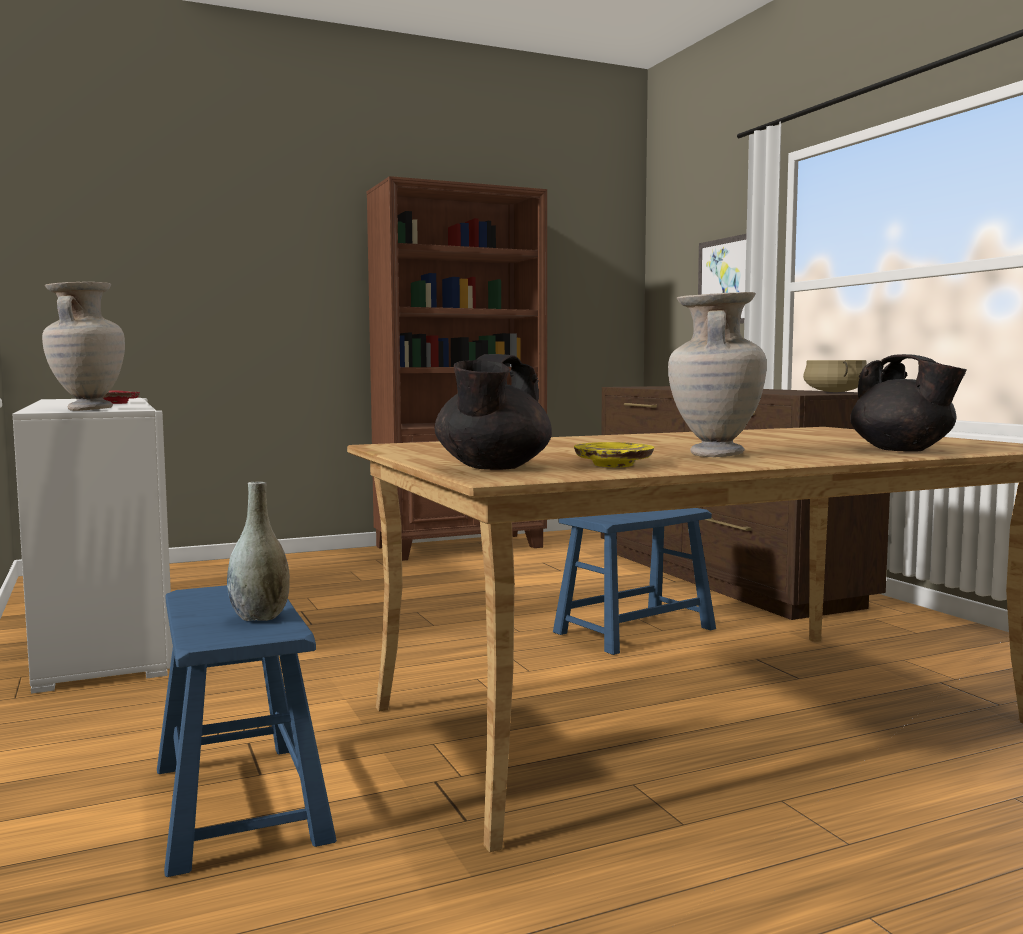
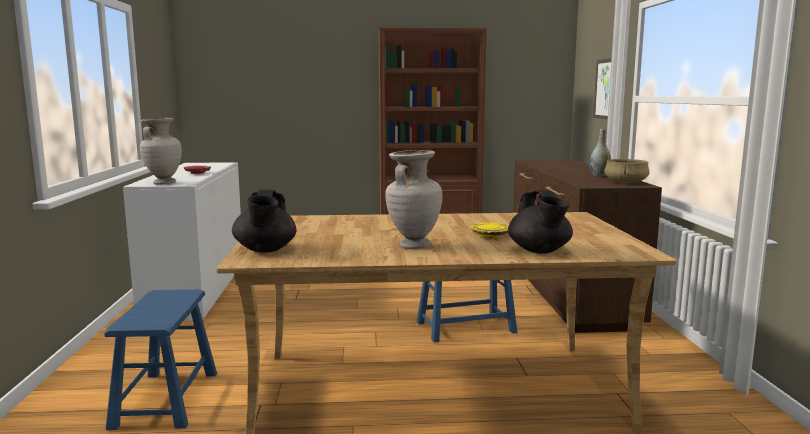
camera: 20 degrees right, 5 degrees up
grey vase [227,482,290,621] -> grey vase moved to [590,129,611,176]
black teapot [435,354,552,470] -> black teapot turned 45 degrees counterclockwise [232,190,296,253]
yellow plate [574,442,654,467] -> yellow plate moved to [471,223,509,238]

